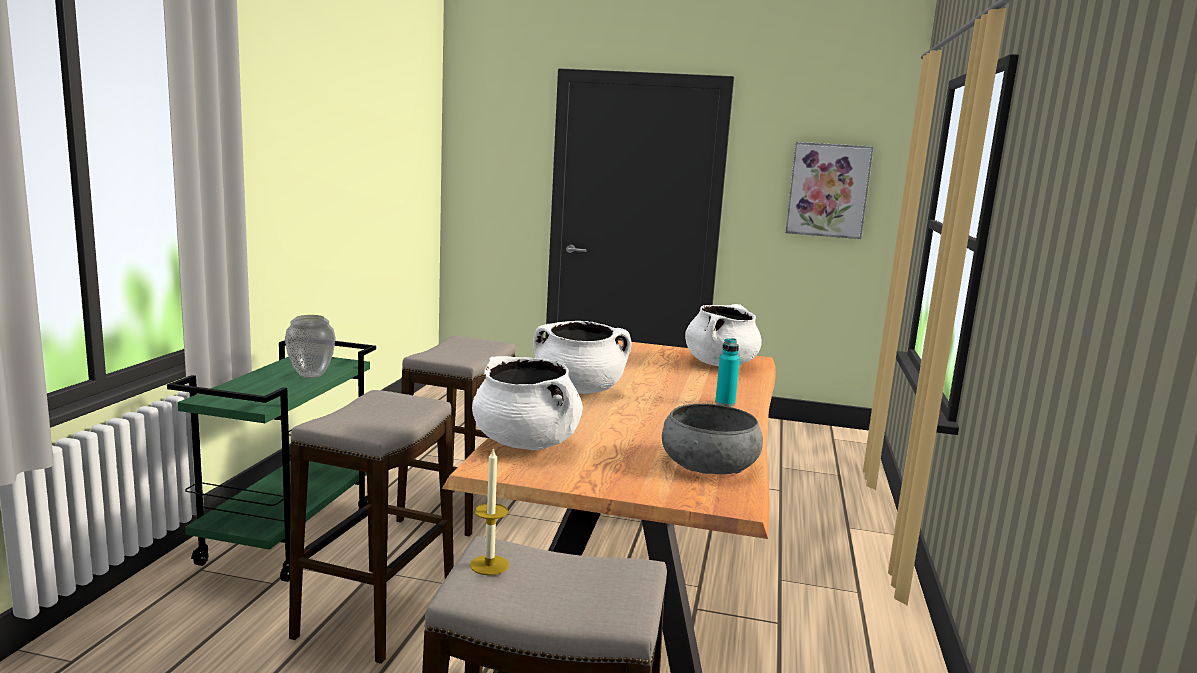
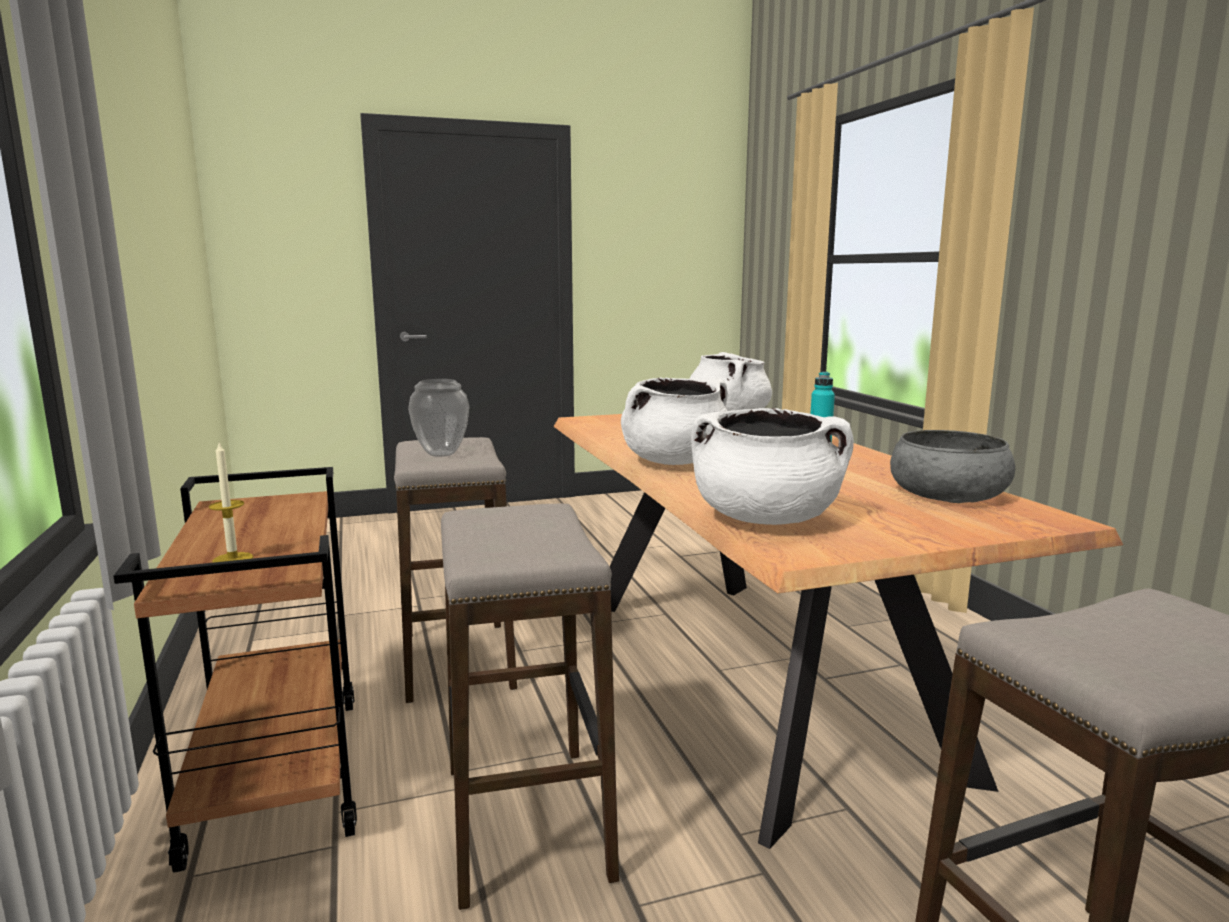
camera: 30 degrees left, 0 degrees up
green cart [167,340,376,582] -> brown cart [113,467,357,873]
vase [285,315,336,378] -> vase moved to [408,379,469,457]
candle [470,447,509,575] -> candle moved to [209,443,253,563]
picture [785,142,874,239] -> none

